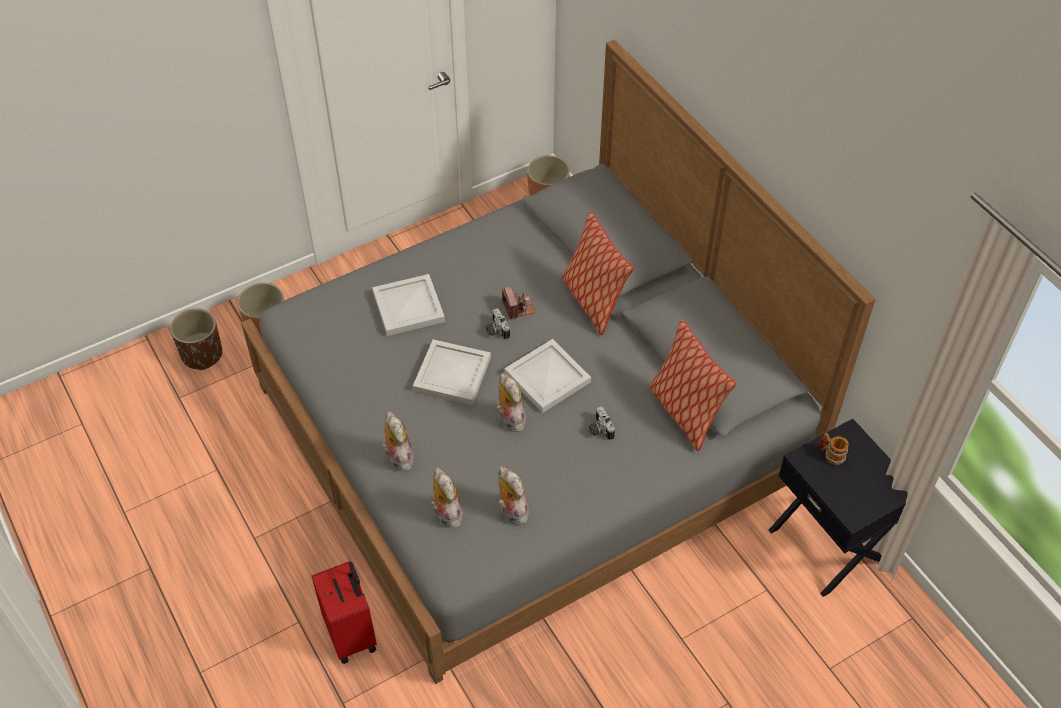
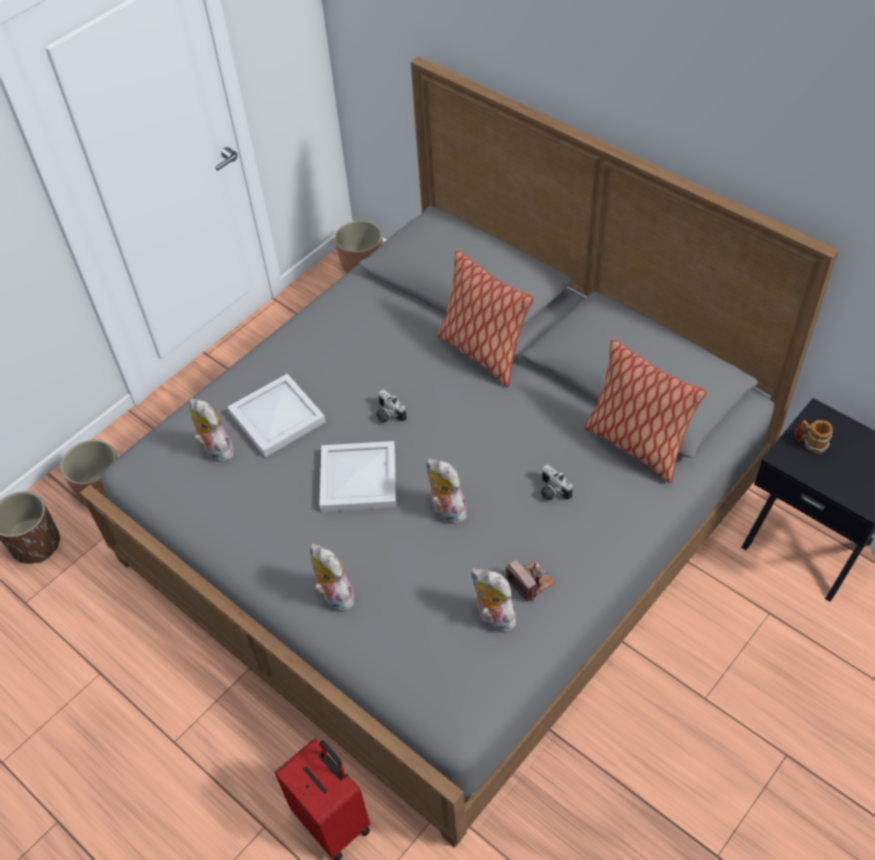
camera: 15 degrees left, 0 degrees up
plush toy [430,467,463,528] -> plush toy moved to [190,399,234,462]
camera [502,287,535,319] -> camera moved to [506,559,555,602]
white tray [504,339,591,413] -> none

